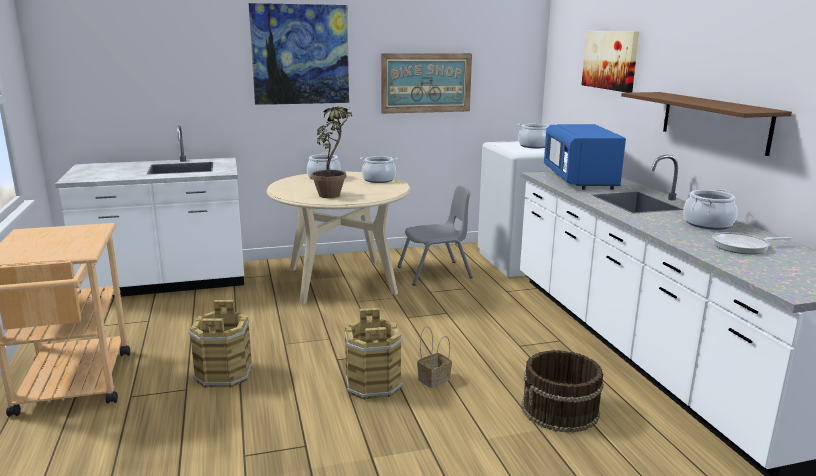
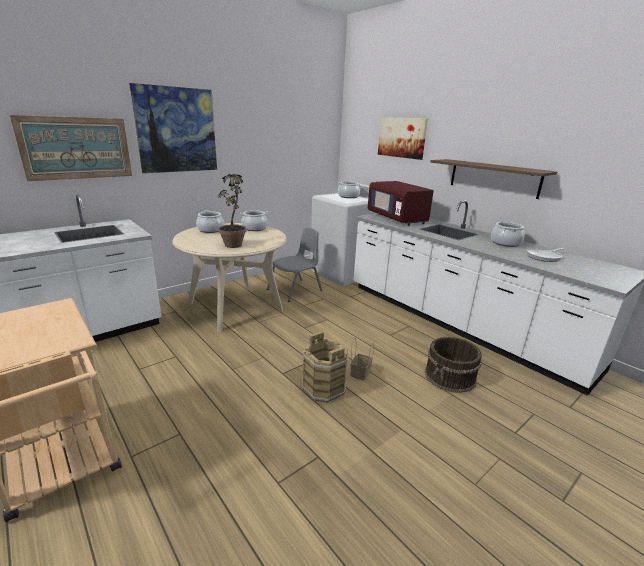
camera: 25 degrees left, 5 degrees up
brown bucket [188,300,253,388] -> none
picture [381,53,472,114] -> picture moved to [10,115,132,181]
blue microwave [544,124,626,190] -> red microwave [368,181,434,226]

